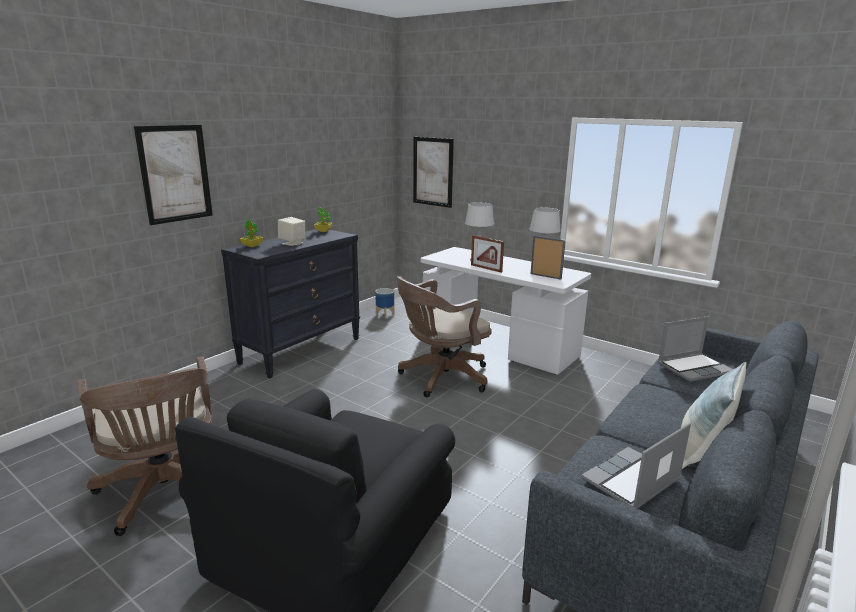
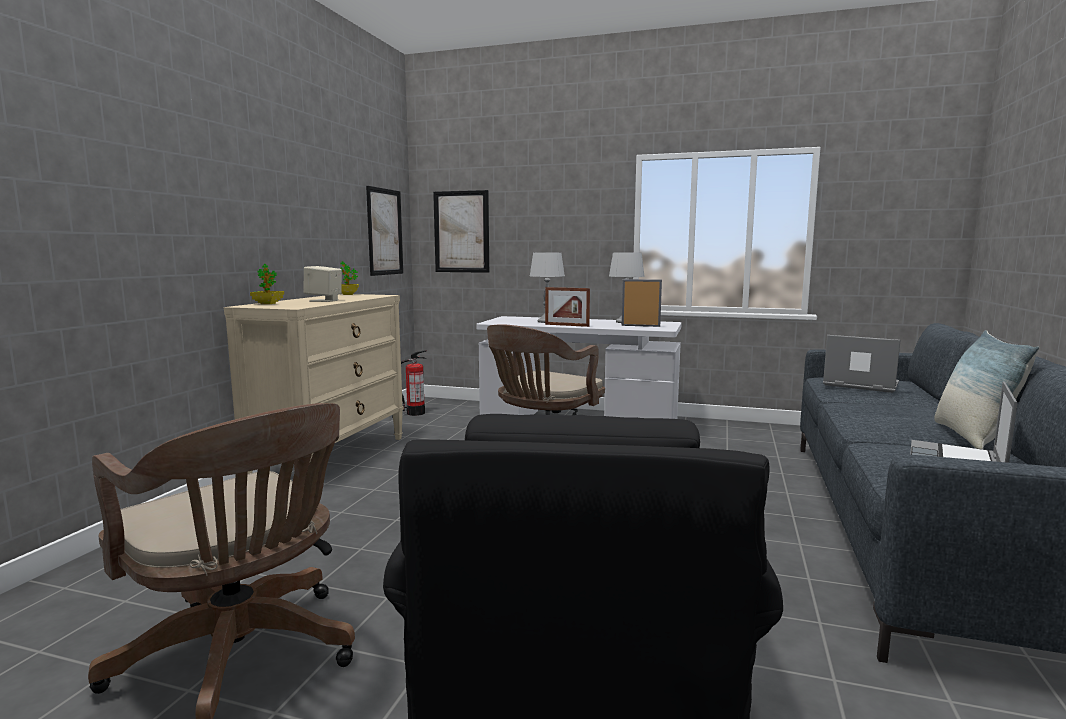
camera: 20 degrees left, 10 degrees down
picture [134,125,213,225] -> picture moved to [366,186,403,276]
black dresser [221,229,360,378] -> beige dresser [224,294,404,474]
planter [375,288,394,318] -> fire extinguisher [401,350,427,416]
laptop [658,316,733,382] -> laptop turned 105 degrees counterclockwise [823,335,901,393]

